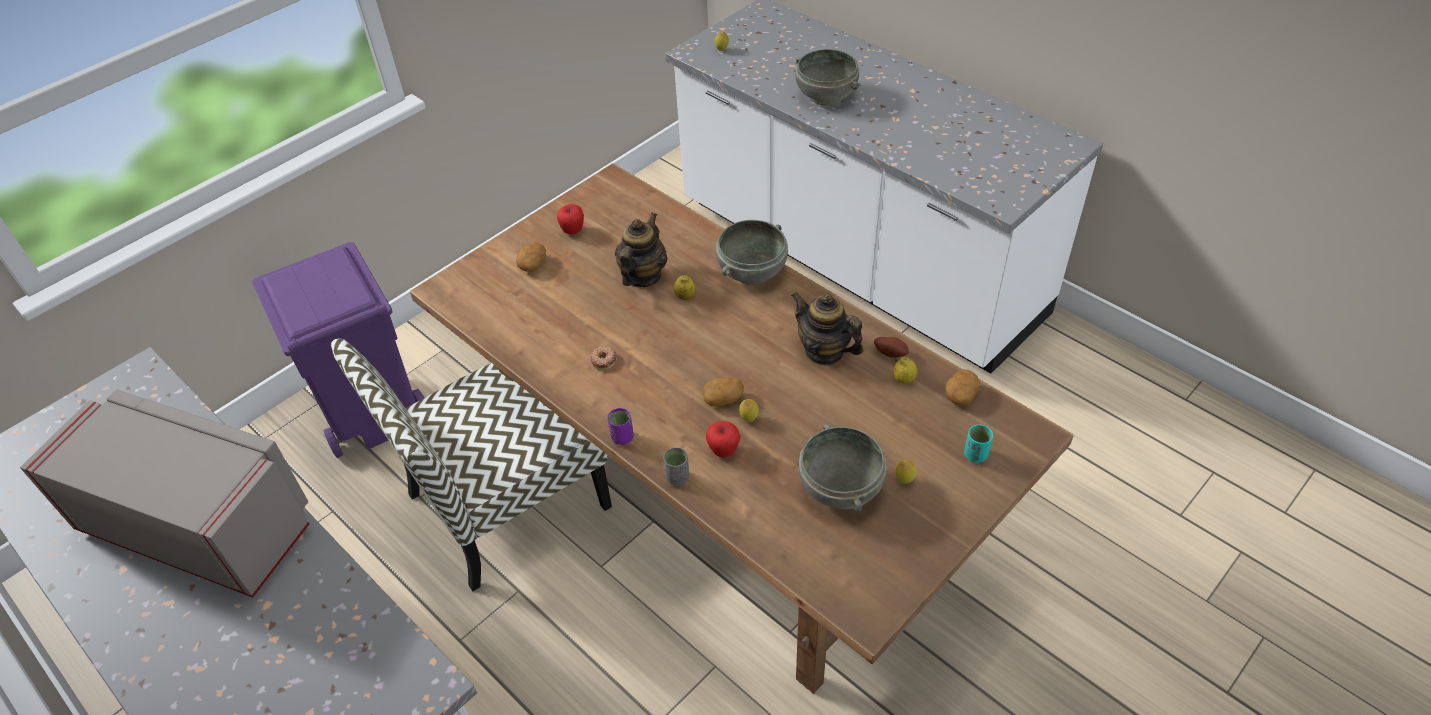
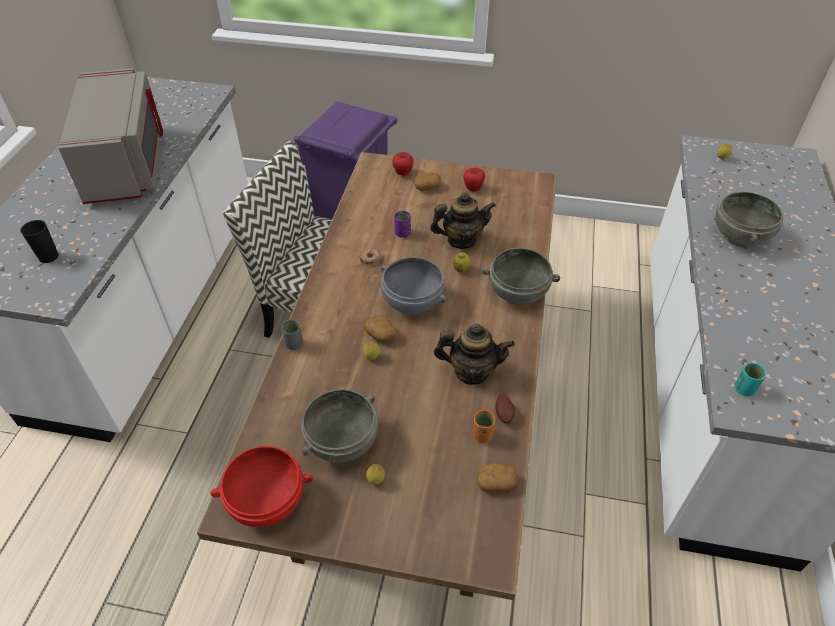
camera: 55 degrees right, 0 degrees up
purple cup [607,408,634,445] -> purple cup moved to [394,211,411,238]
apple [706,421,741,458] -> apple moved to [393,152,413,176]
teapot [791,292,863,366] -> teapot turned 90 degrees clockwise [434,324,515,385]
lemon [893,357,918,384] -> orange cup [472,410,495,443]
turquoise cup [964,425,993,463] -> turquoise cup moved to [735,363,766,396]
none -> black cup [20,220,59,263]
none -> red bowl [210,446,313,527]
none -> grey bowl [381,257,447,315]

